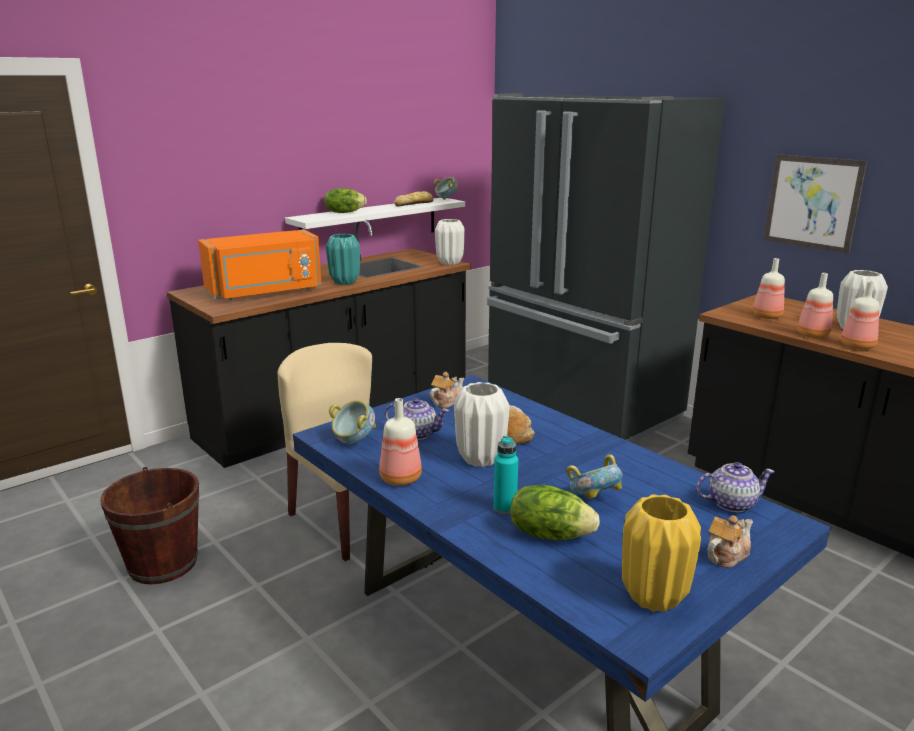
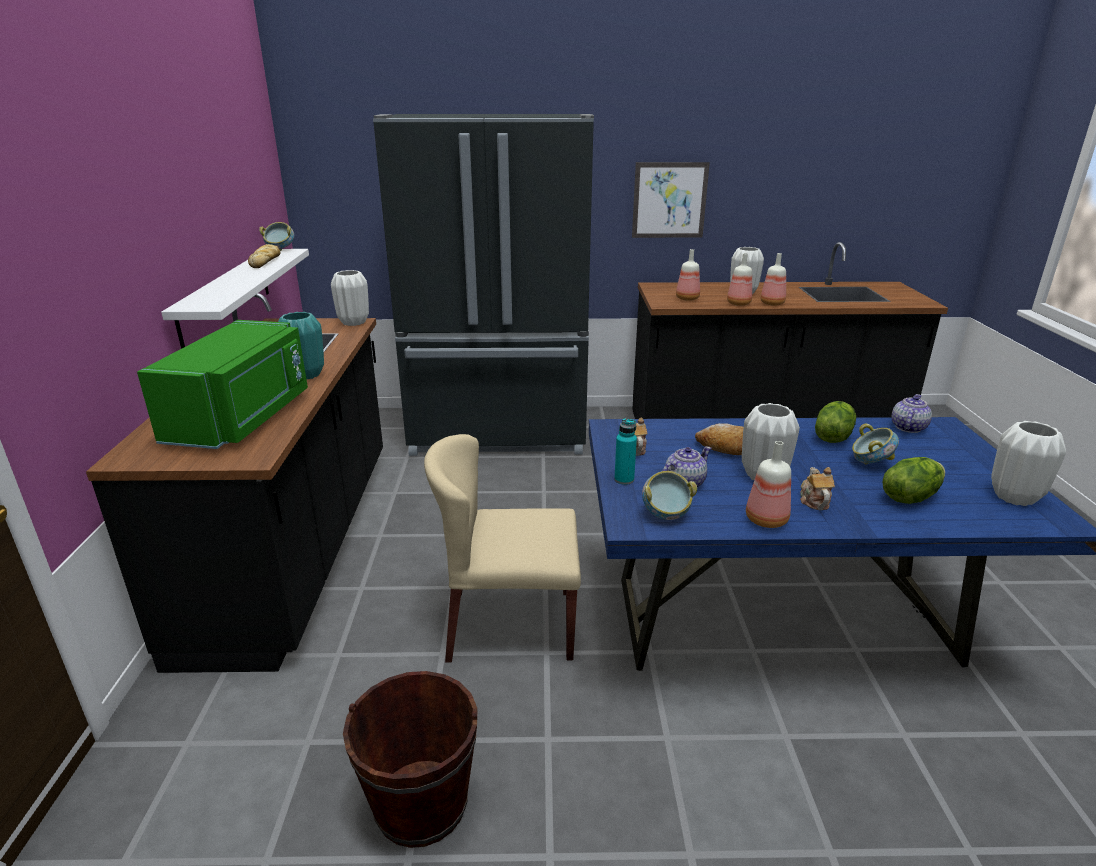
camera: 50 degrees left, 5 degrees up
orange microwave [198,229,322,300] -> green microwave [137,320,308,449]
lettuce [324,188,367,213] -> lettuce moved to [815,401,856,443]
turquoise bottle [494,436,518,514] -> turquoise bottle moved to [614,418,637,485]
yellow vase [622,494,701,612] -> white vase [991,421,1066,506]
teapot [707,515,753,568] -> teapot moved to [800,467,835,510]

